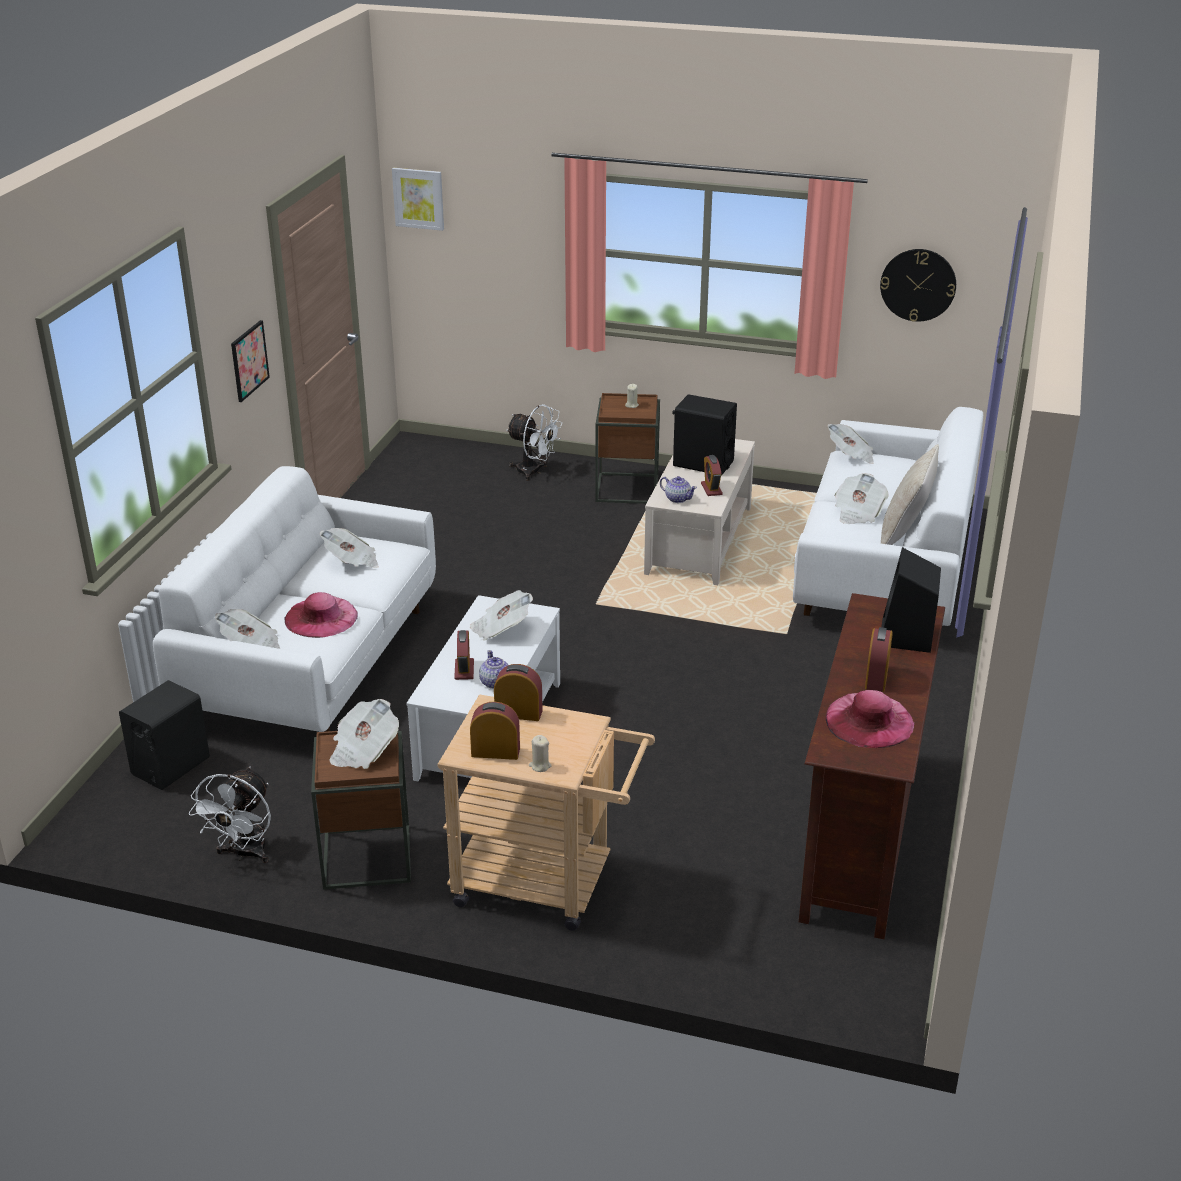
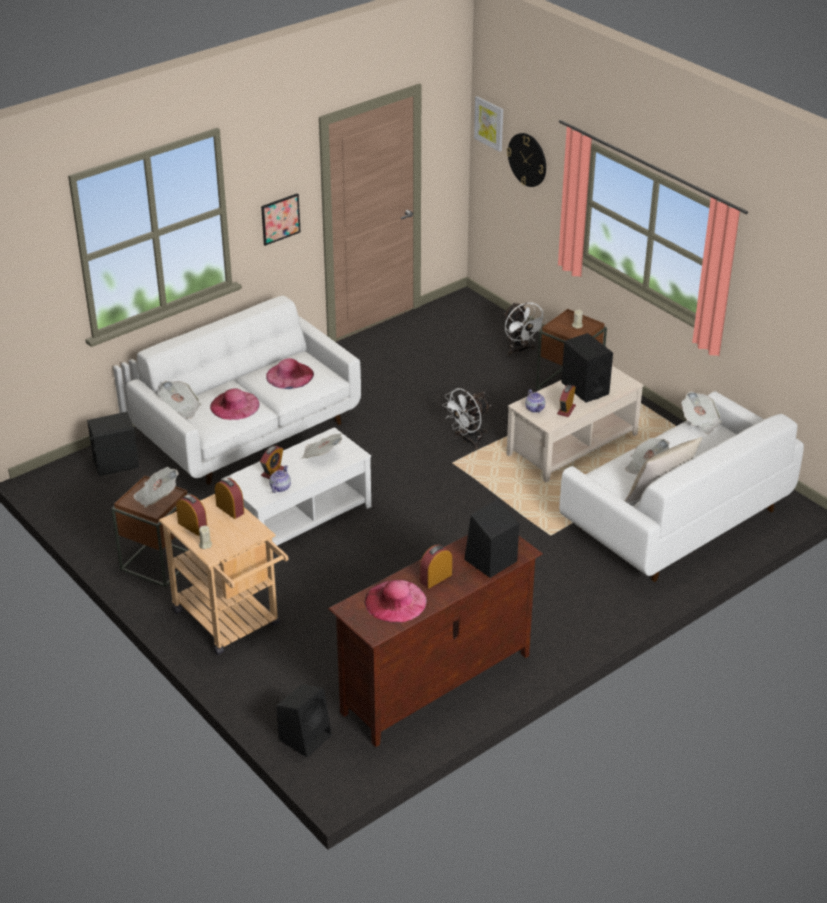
camera: 35 degrees right, 5 degrees up
white fan [189,766,271,863] -> white fan moved to [442,388,491,449]
newspaper [320,528,378,568] -> pink hat [266,358,314,389]
wall clock [880,249,956,322] -> wall clock moved to [507,133,546,187]
none -> black speaker [276,684,332,757]

